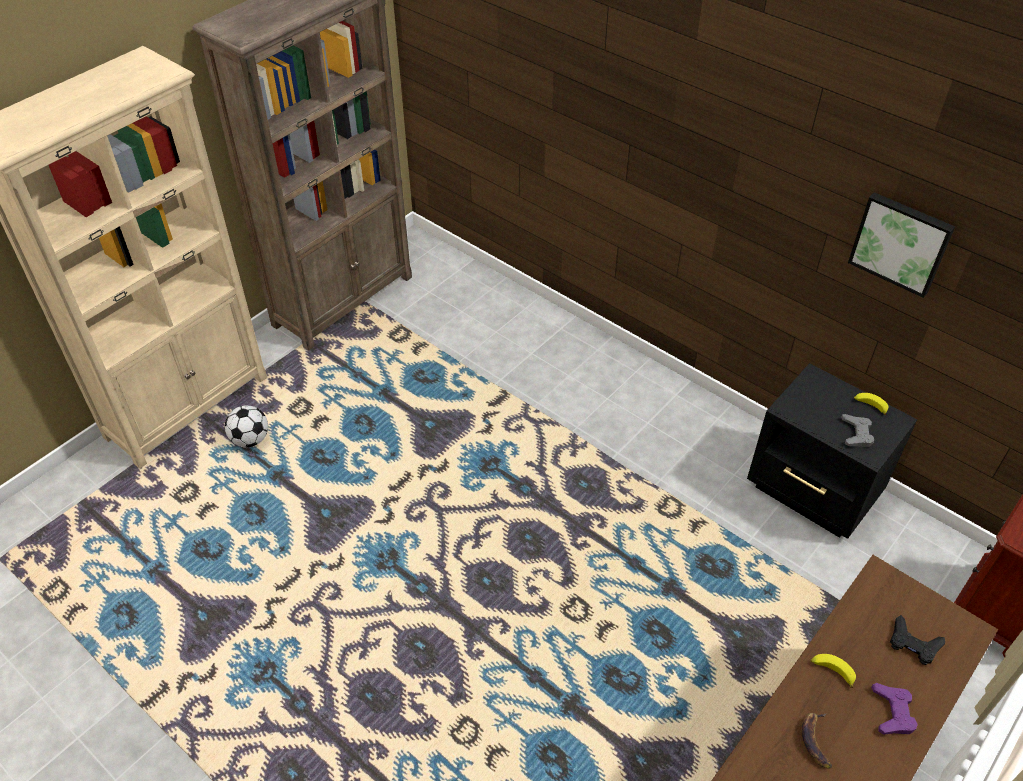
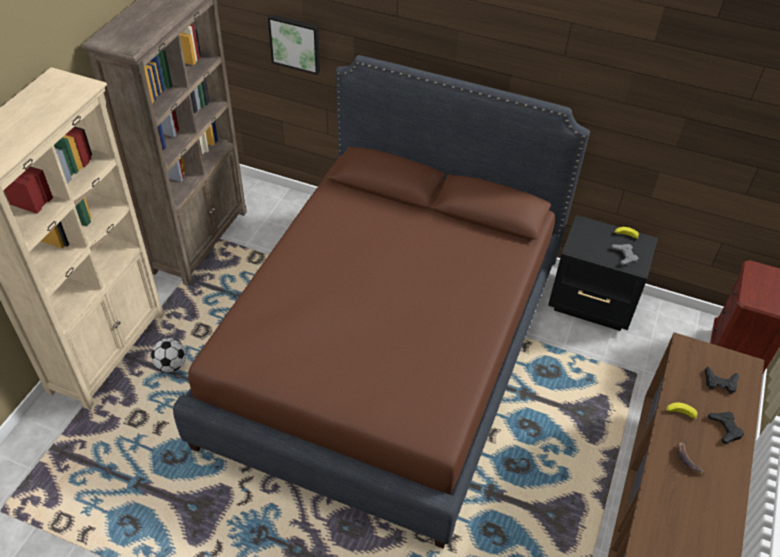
camera: 20 degrees left, 0 degrees up
picture [848,192,955,298] -> picture moved to [268,15,320,75]
purple game controller [871,683,918,735] -> black game controller [707,412,744,444]
none -> brown bed [173,55,590,549]

